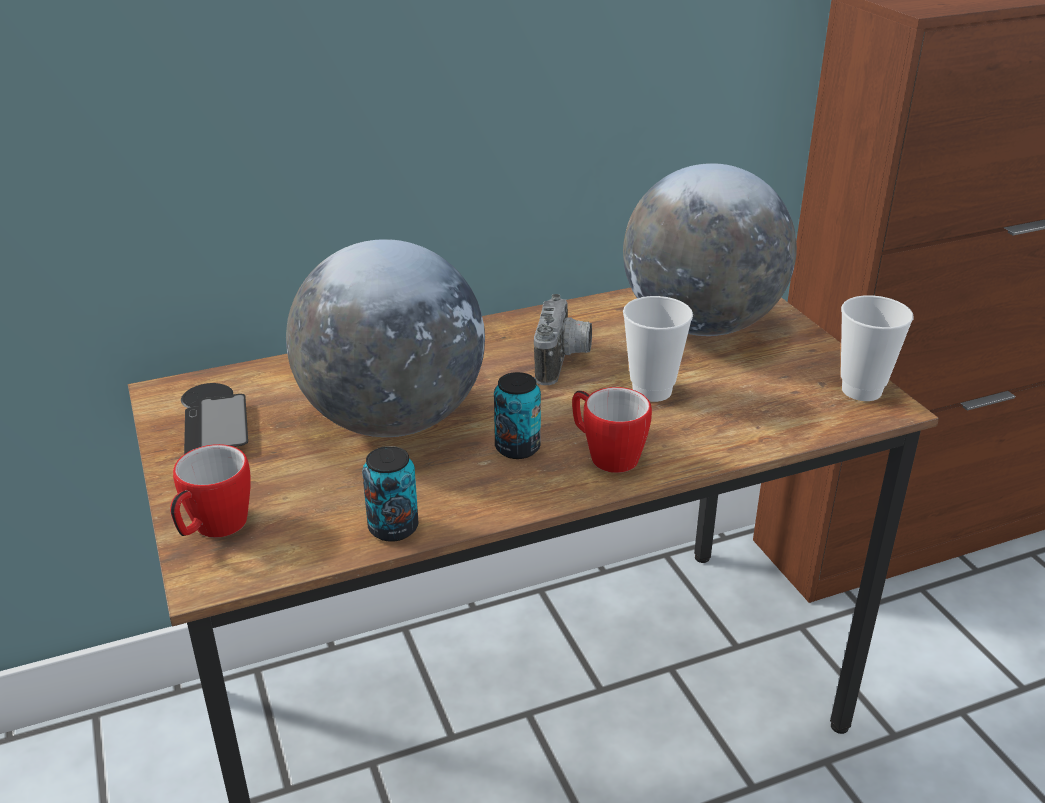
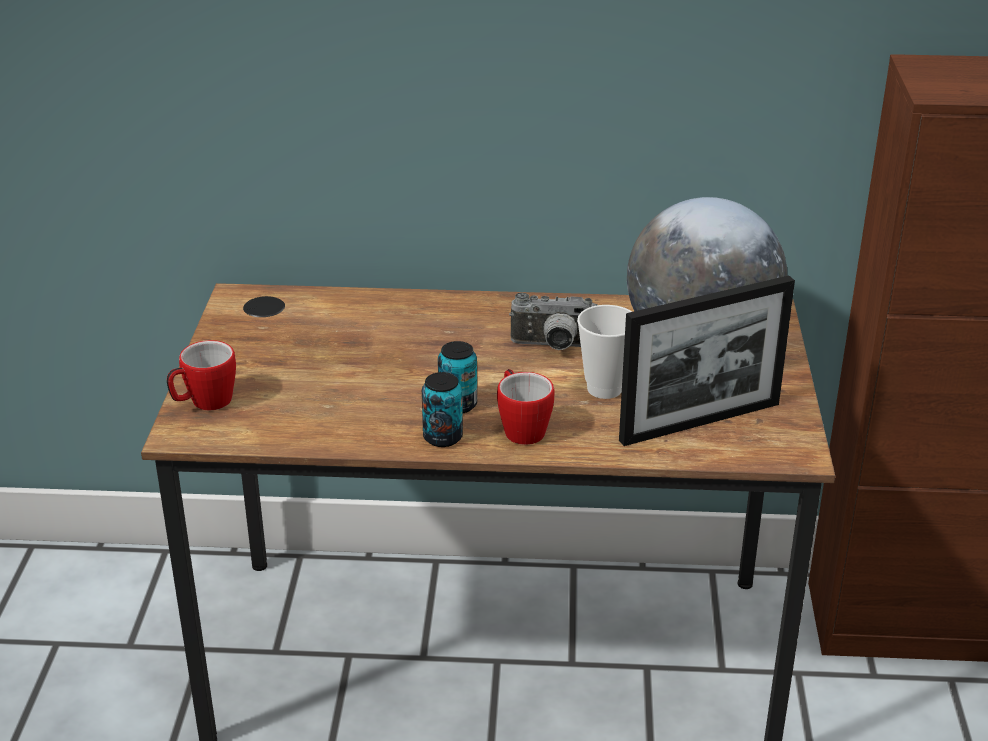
camera: 25 degrees right, 0 degrees up
phone [184,394,248,454] -> none
globe [286,239,485,437] -> none
can [362,446,419,542] -> can moved to [422,372,463,447]
camera [534,294,592,385] -> camera turned 60 degrees clockwise [509,293,598,350]
cup [841,295,914,401] -> none
none -> picture frame [619,275,795,446]

